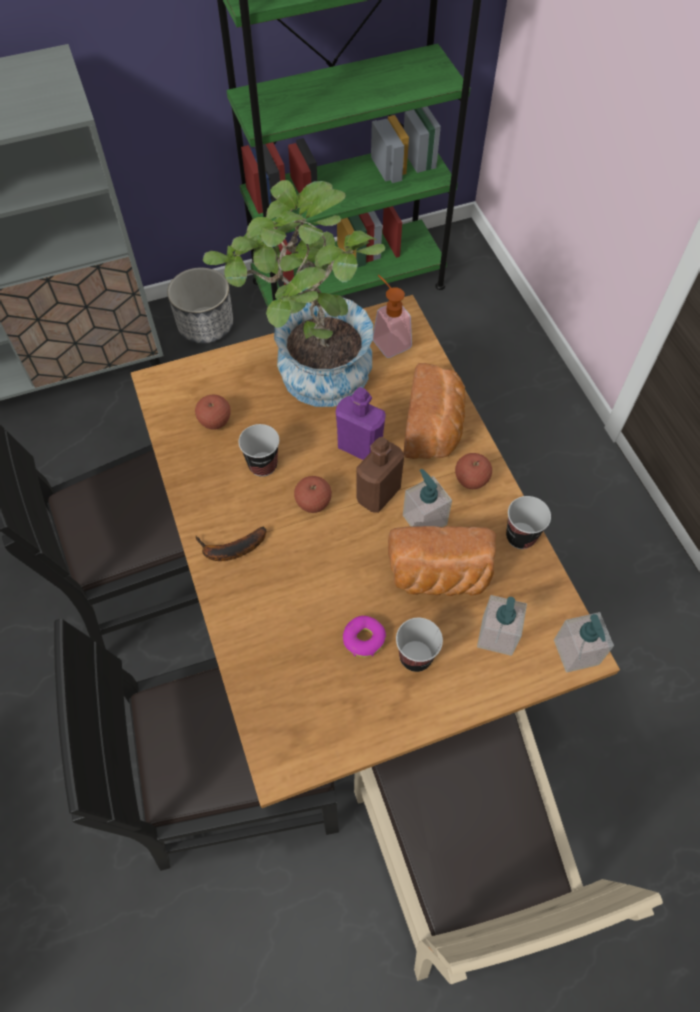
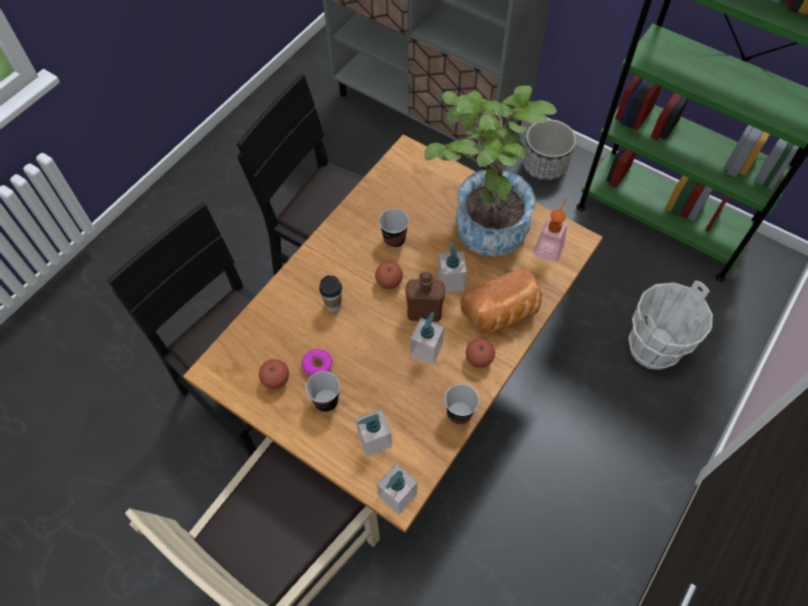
camera: 55 degrees right, 0 degrees up
apple [195,395,231,430] -> apple moved to [259,359,289,389]
banana [196,527,266,561] -> none
purple bottle [336,387,386,460] -> soap dispenser [438,242,467,293]
bread [388,526,496,596] -> none
none -> cup [319,275,342,312]
none -> white bucket [628,280,713,370]

